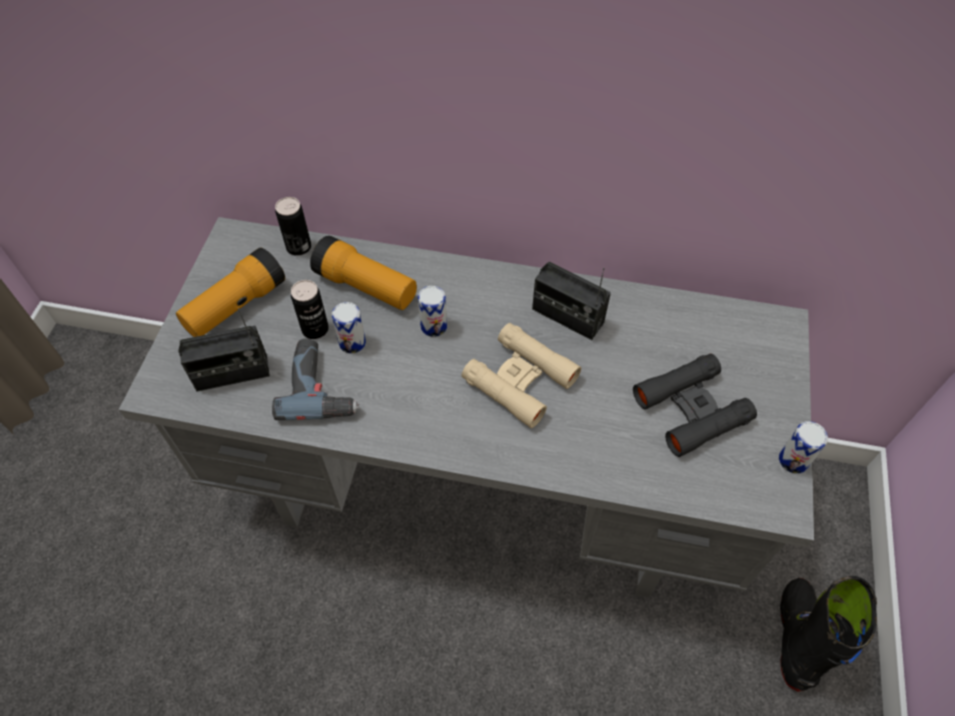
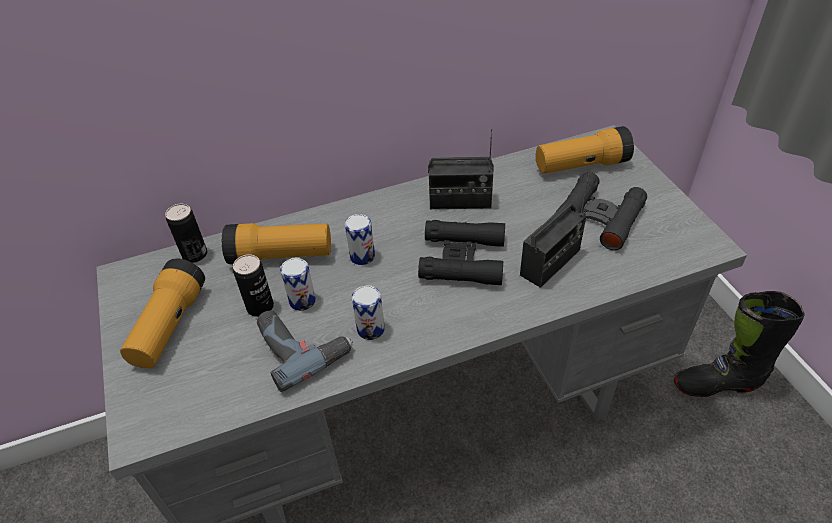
camera: 30 degrees left, 10 degrees down
radio [178,308,270,392] -> radio moved to [520,173,589,288]
beige binoculars [462,323,581,428] -> black binoculars [418,220,505,285]
can [779,421,828,474] -> can moved to [352,285,385,340]
black boot [780,576,877,691] -> black boot turned 75 degrees counterclockwise [674,291,805,397]
none -> flashlight [536,126,634,174]

